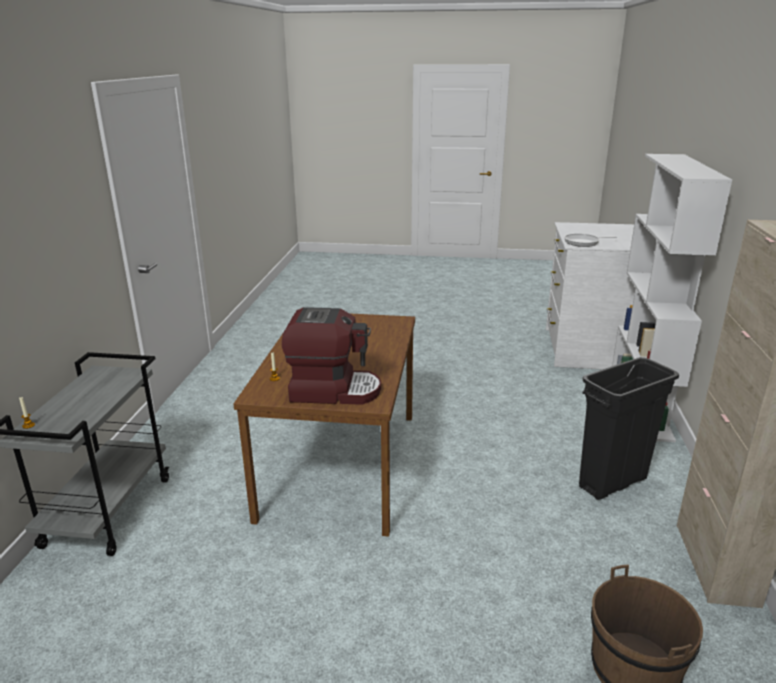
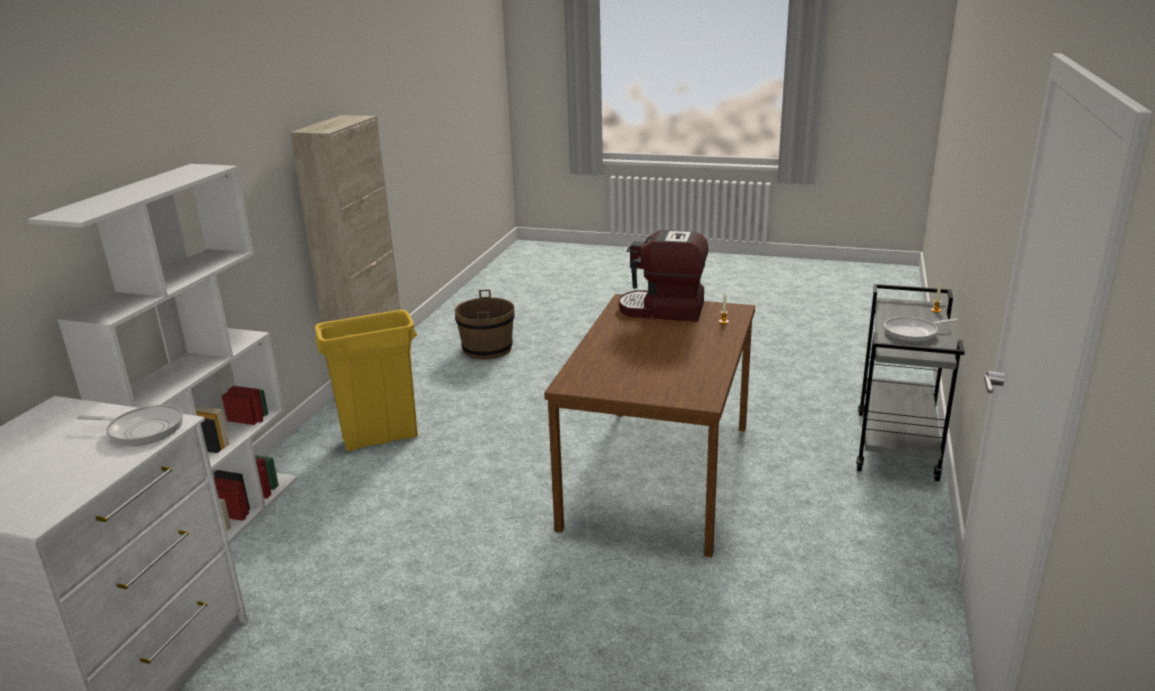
camera: 170 degrees left, 0 degrees up
black trash can [579,357,679,500] -> yellow trash can [315,310,418,451]
none -> frying pan [884,317,958,342]

